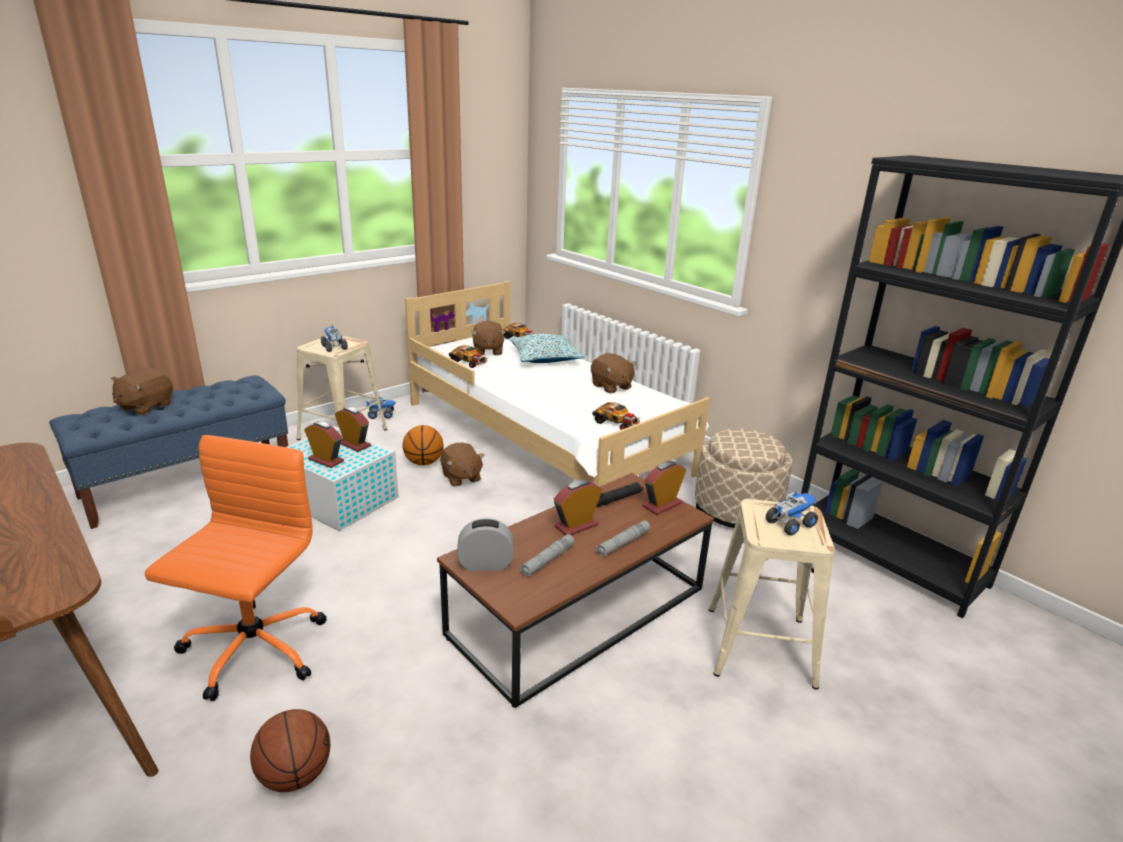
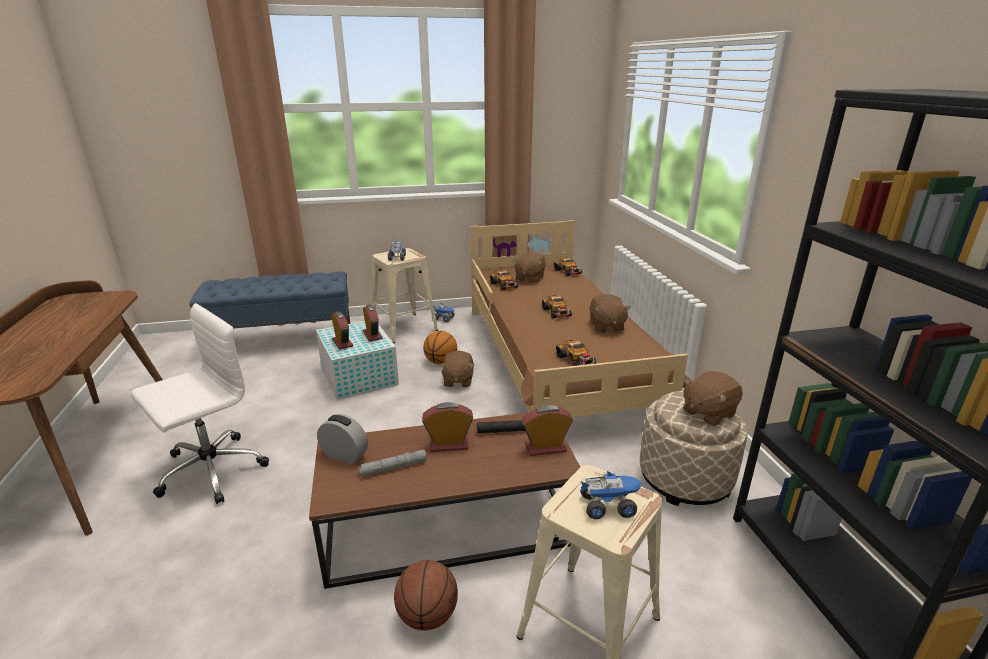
camera: 30 degrees right, 0 degrees up
brown plush toy [111,368,173,415] -> brown plush toy moved to [683,371,743,426]
orange office chair [145,435,327,701] -> white office chair [131,303,269,504]
basketball [250,709,330,792] -> basketball moved to [394,560,458,630]
white bed [405,281,710,487] -> brown bed [471,220,688,417]
pillow [509,334,585,363] -> none
grey flashlight [595,520,650,556] -> none
none -> toy car [542,295,572,318]

